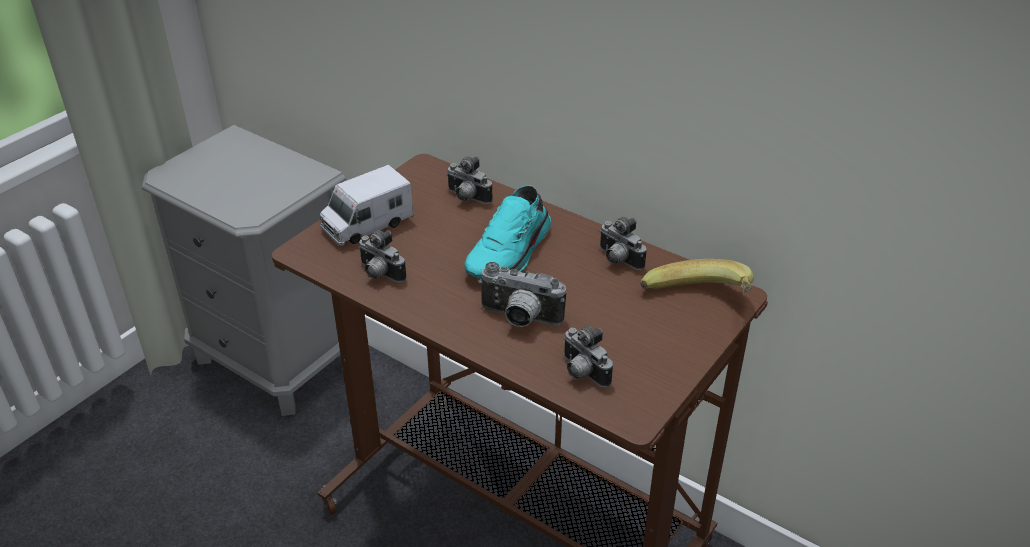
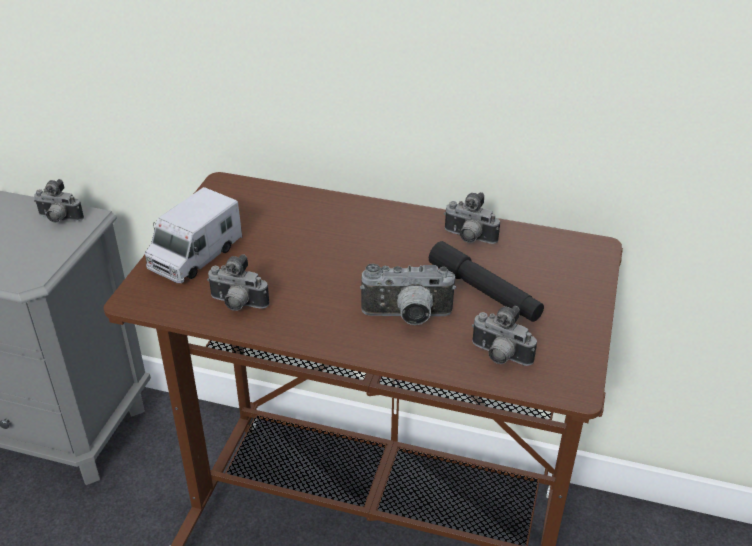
camera: 20 degrees left, 0 degrees up
camera [446,156,493,204] -> camera moved to [34,179,84,223]
turquoise shoe [464,185,551,279] -> none
banana [640,259,754,294] -> none
none -> black flashlight [429,241,544,322]

